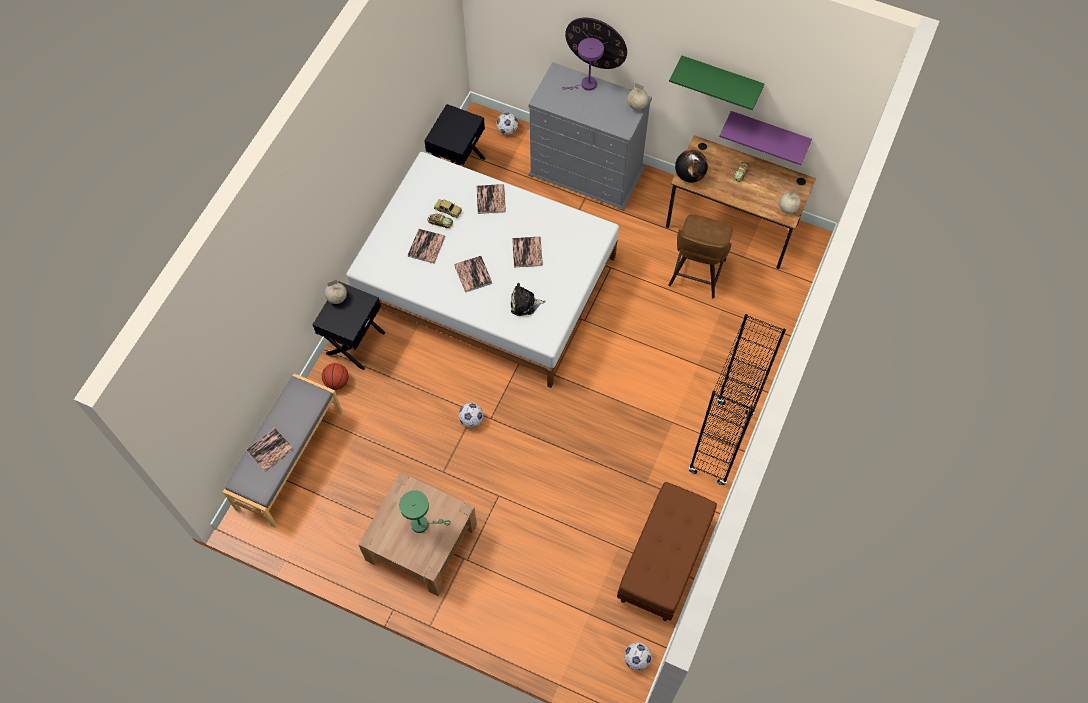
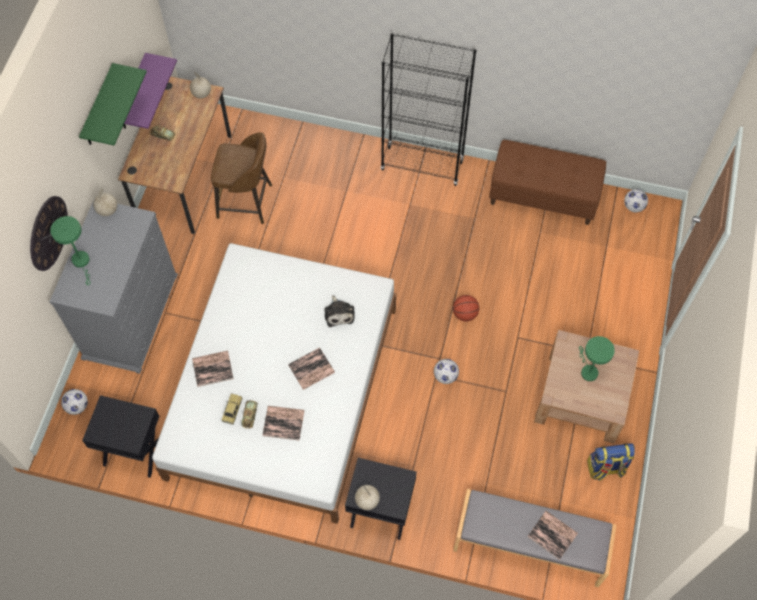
camera: 100 degrees left, 0 degrees up
basketball [322,363,349,390] -> basketball moved to [453,295,479,322]
book [512,237,543,268] -> none
purple table lamp [562,38,604,91] -> green table lamp [50,216,91,285]
globe [675,150,708,183] -> none
none -> backpack [587,443,635,481]

